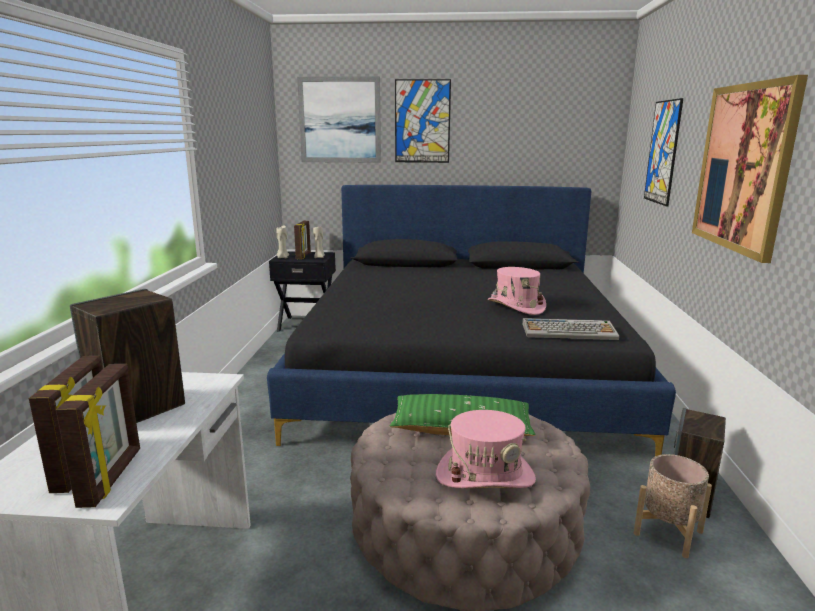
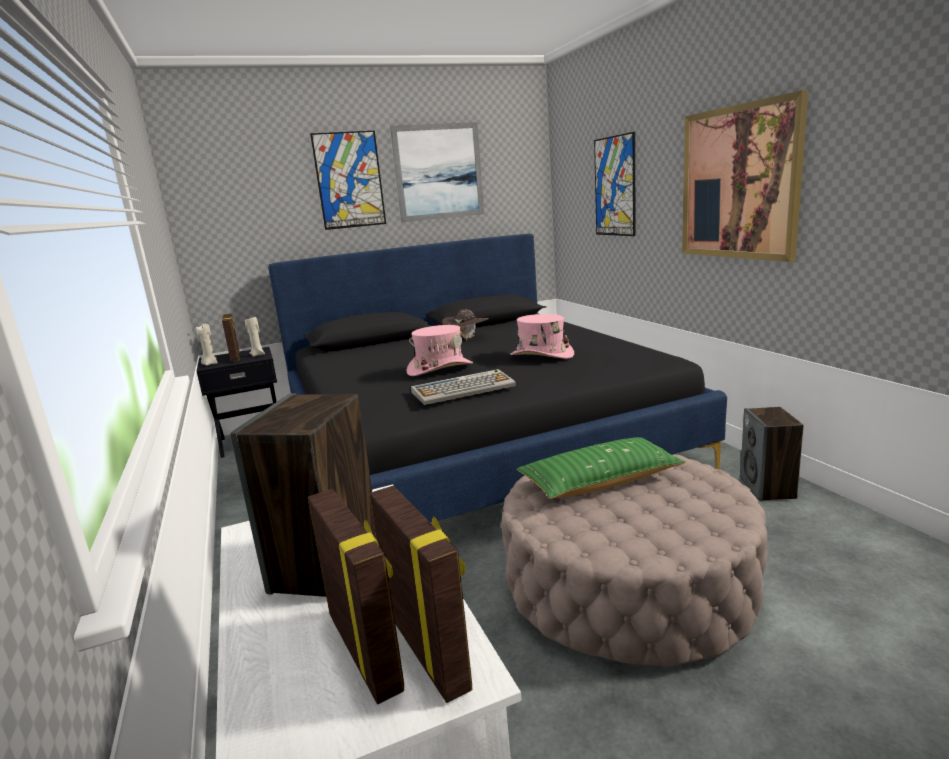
camera: 25 degrees left, 0 degrees up
picture [297,76,381,163] -> picture moved to [390,122,484,222]
pink hat [436,410,536,488] -> pink hat moved to [407,325,473,376]
keyboard [522,318,619,340] -> keyboard moved to [411,369,516,405]
beige planter [634,454,712,558] -> none
none -> brown hat [442,309,489,341]

